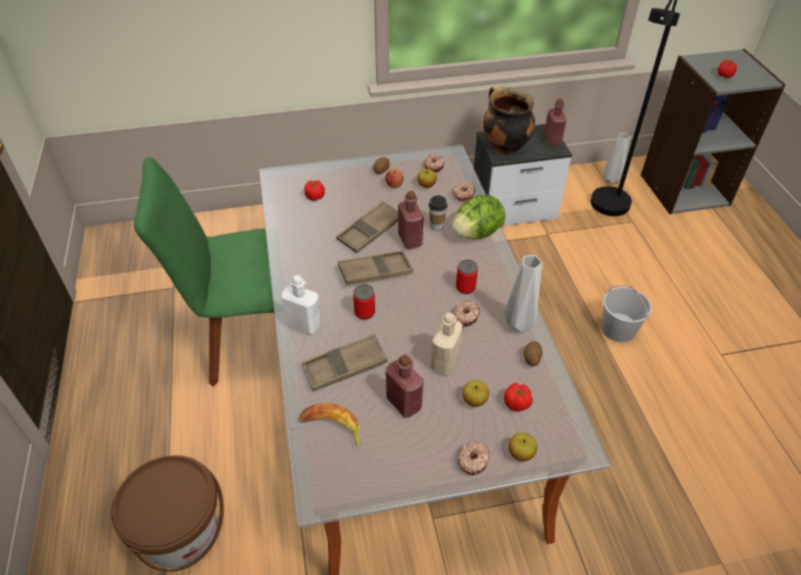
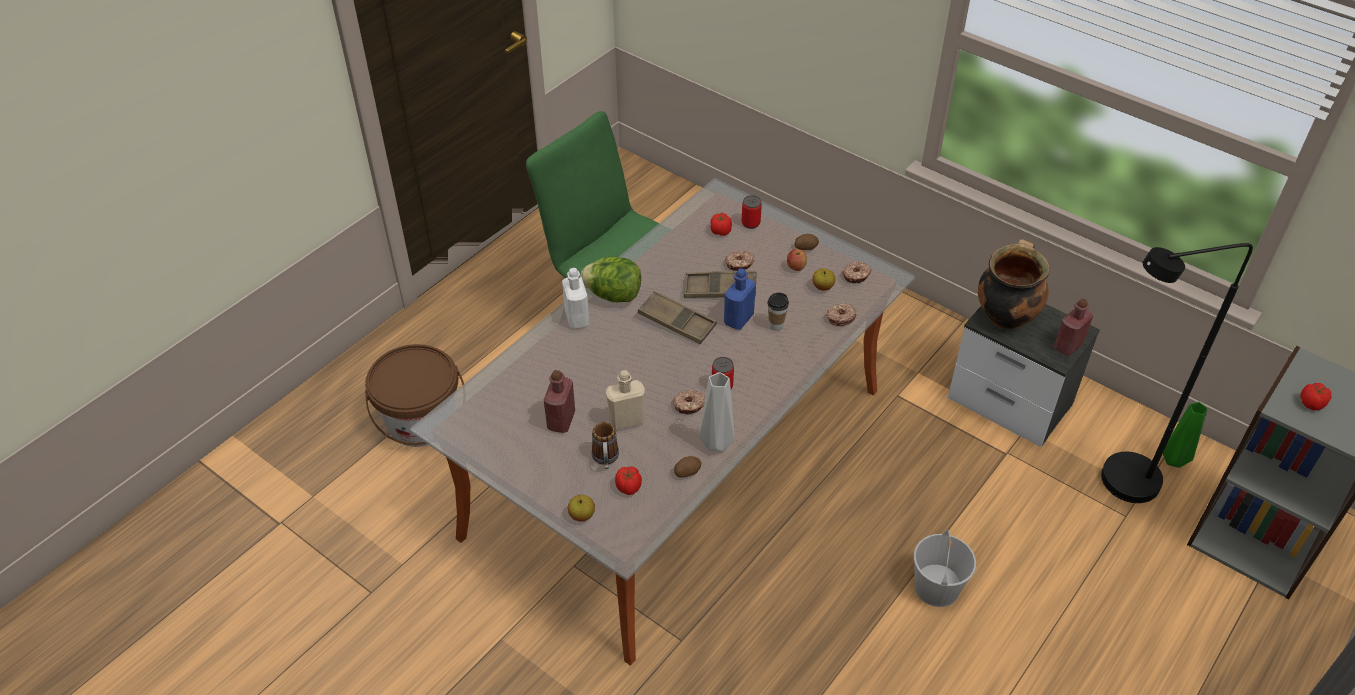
camera: 50 degrees right, 0 degrees up
banana [299,403,360,448] -> none
brown tray [302,334,387,391] -> none
can [353,284,375,320] -> can moved to [741,195,762,229]
red bottle [398,191,424,249] -> blue bottle [724,268,756,330]
lettuce [452,195,505,239] -> lettuce moved to [581,257,641,302]
donut [458,440,489,475] -> donut moved to [725,250,755,271]
apple [462,380,489,407] -> mug [591,422,619,469]
grey vase [603,133,630,185] -> green vase [1163,402,1208,468]

